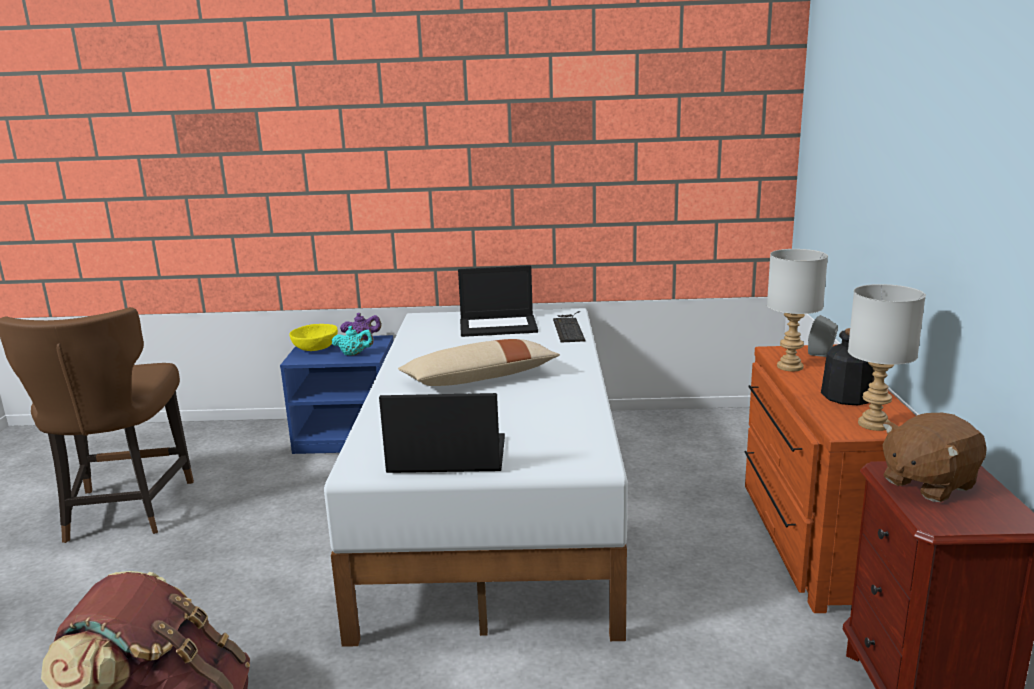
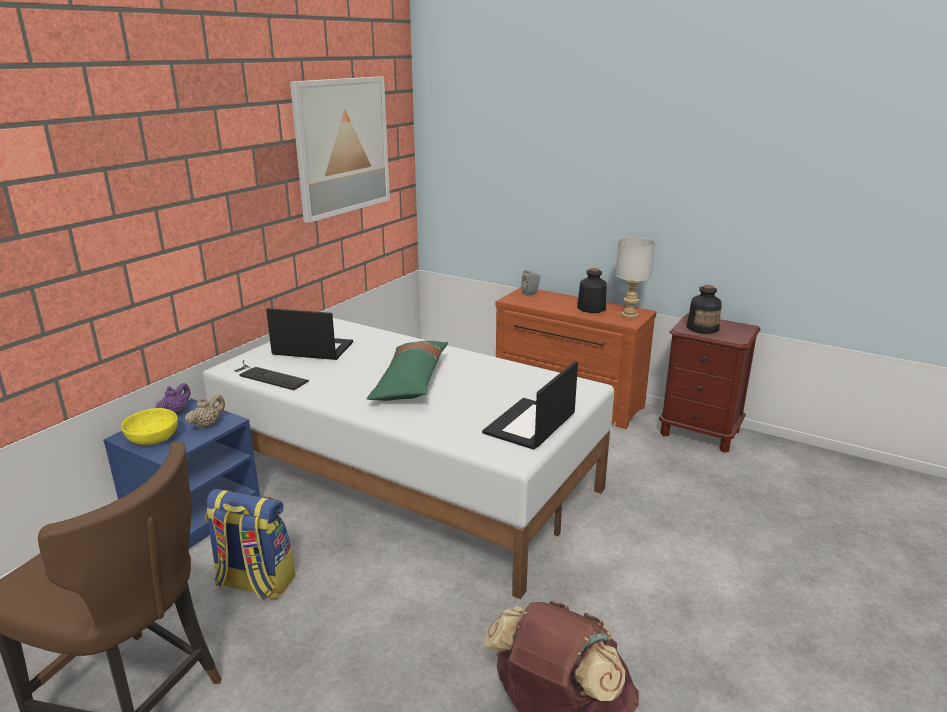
camera: 60 degrees left, 5 degrees up
turquoise teapot [332,326,374,356] -> beige teapot [185,394,225,429]
beige pillow [398,339,560,386] -> green pillow [367,341,448,401]
laptop [458,265,538,337] -> laptop turned 105 degrees counterclockwise [266,308,353,360]
keyboard [553,311,585,343] -> keyboard moved to [234,360,309,390]
grey table lamp [767,249,828,371] -> none
brown plush toy [882,413,987,502] -> bottle [687,285,722,334]
none -> backpack [205,489,295,599]
none -> picture [290,77,390,223]

